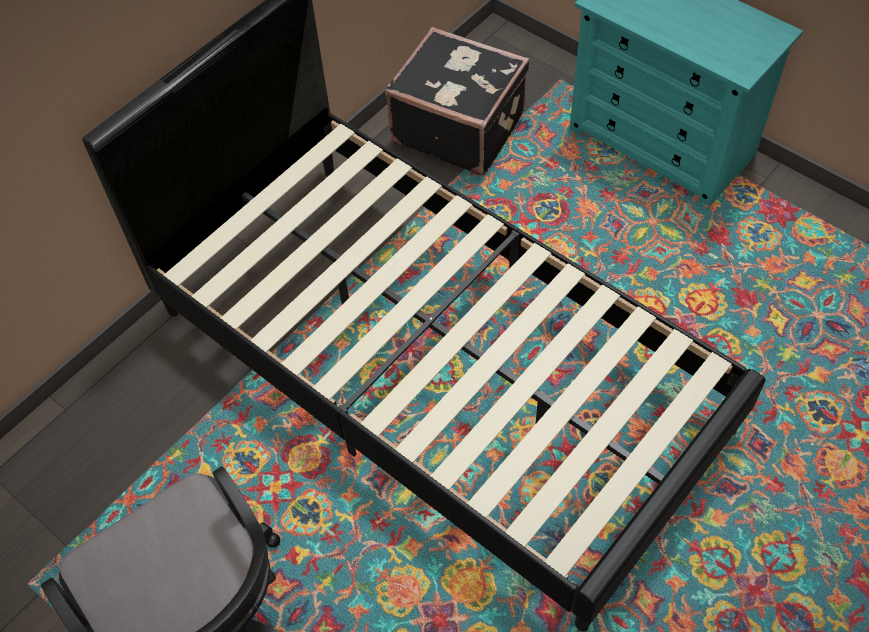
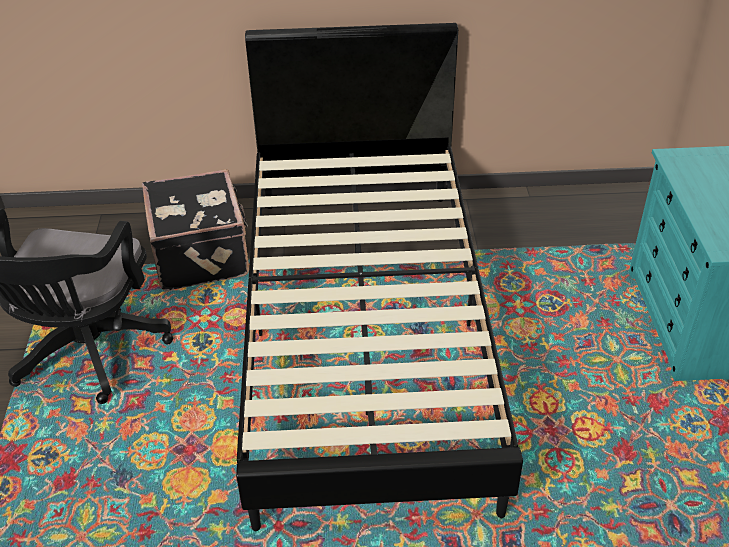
camera: 45 degrees right, 15 degrees down
black suitcase [385,27,530,176] -> black suitcase moved to [142,169,249,291]

